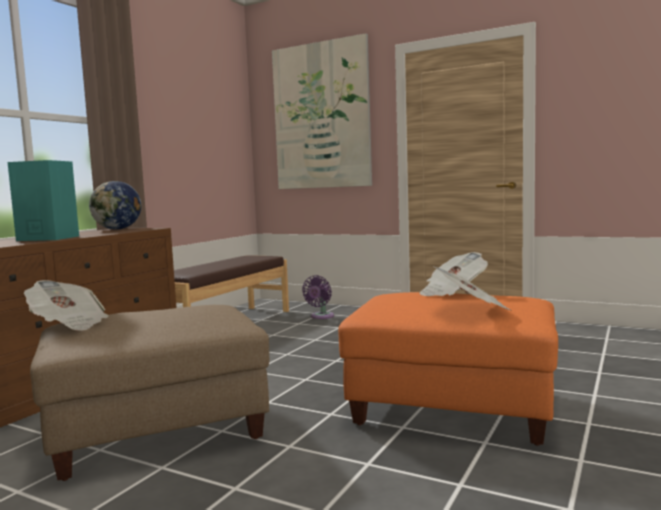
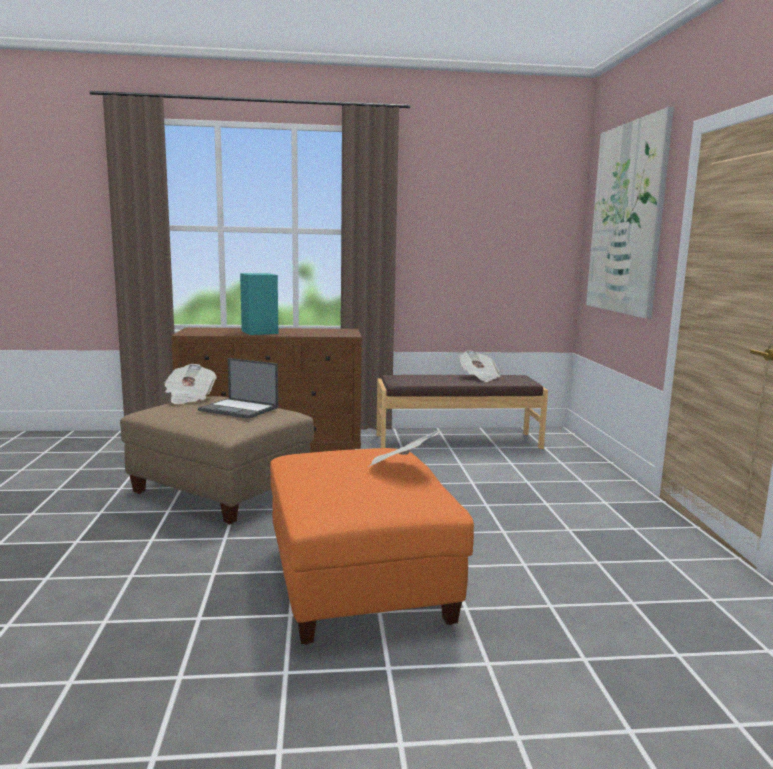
camera: 55 degrees right, 5 degrees up
globe [89,181,141,230] -> none
purple fan [302,275,334,319] -> none
newspaper [434,267,510,310] -> newspaper moved to [459,351,501,382]
none -> laptop [198,358,278,419]

